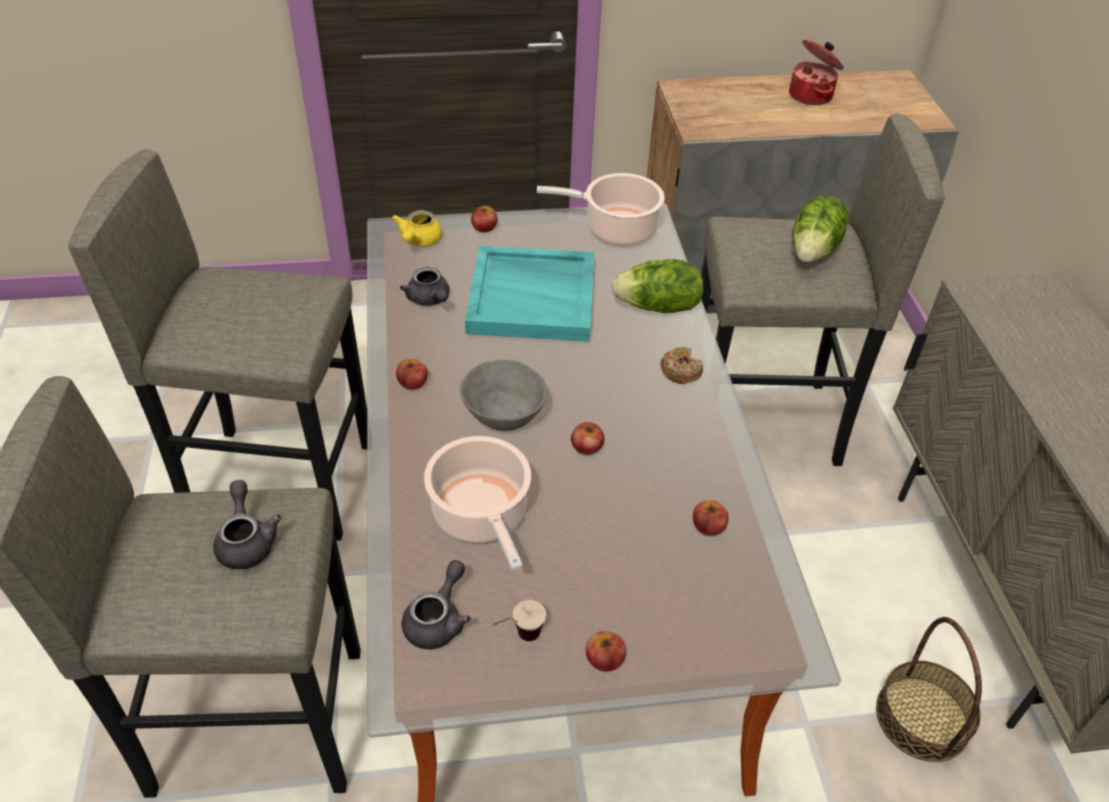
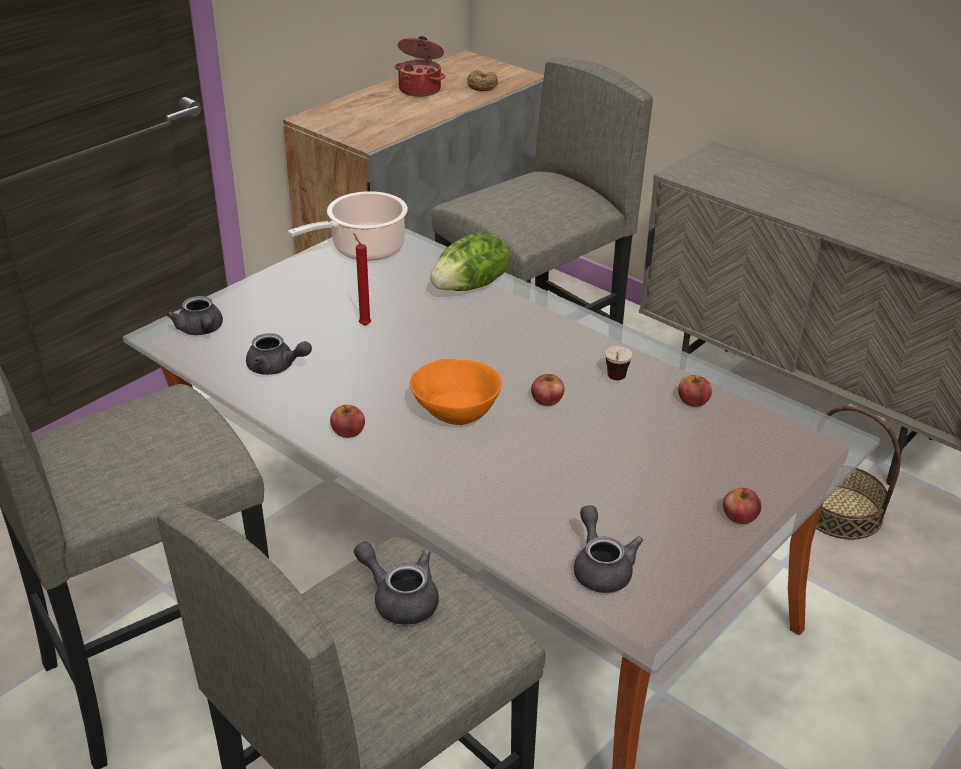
camera: 40 degrees left, 10 degrees down
yellow teapot [392,210,442,246] -> grey teapot [166,296,223,335]
cooking pot [424,436,531,570] -> none
grey bowl [460,360,548,431] -> orange bowl [410,359,502,425]
turquoise tray [465,245,594,342] -> red candle [354,233,371,326]
apple [471,206,497,232] -> none
cup [492,600,546,641] -> cup moved to [605,346,633,380]
donut [660,347,703,384] -> donut moved to [467,70,498,91]
lettuce [792,195,850,262] -> none

